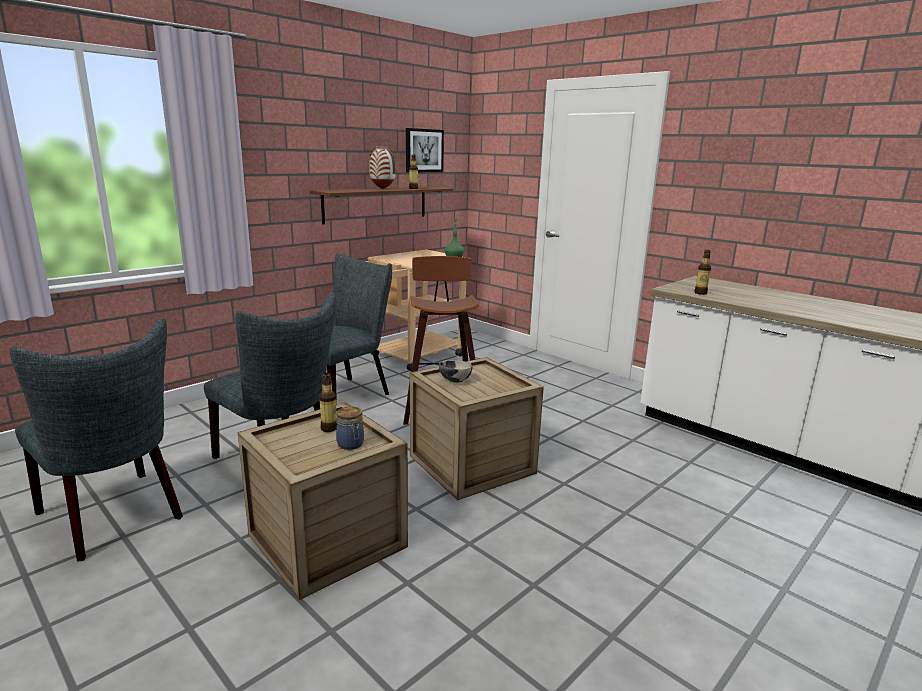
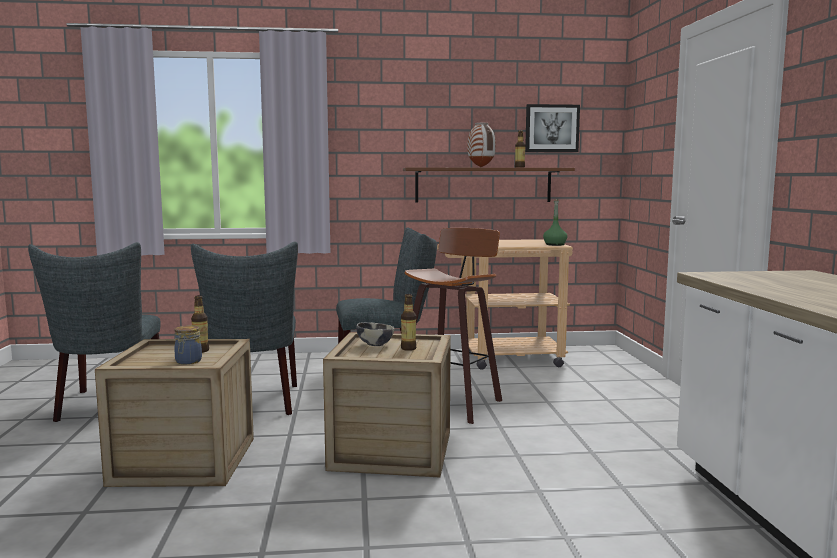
camera: 40 degrees right, 10 degrees down
bottle [694,250,711,295] -> bottle moved to [401,294,416,351]

